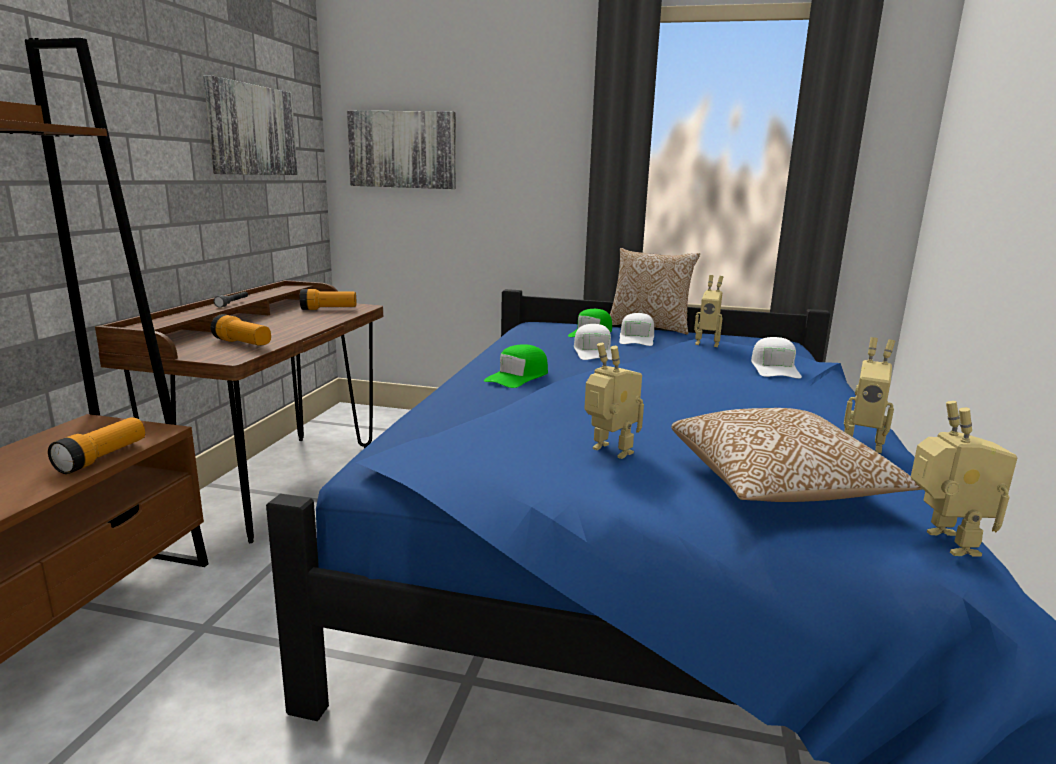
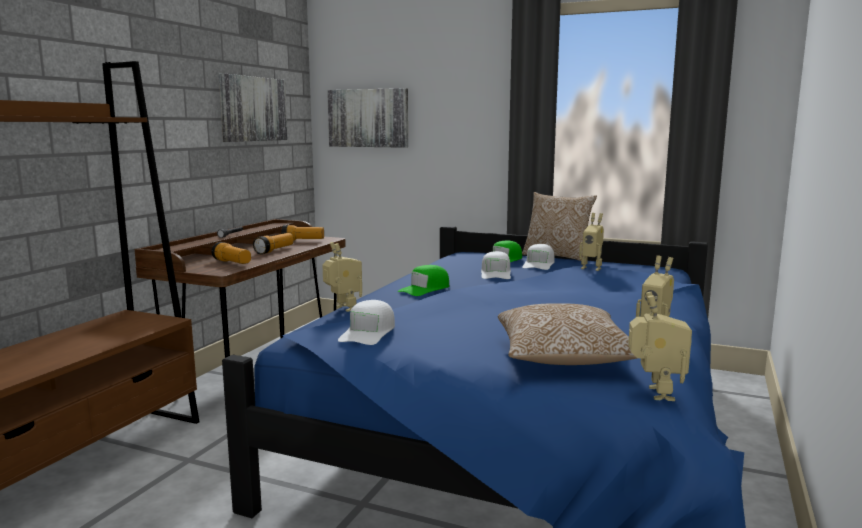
camera: 10 degrees right, 5 degrees down
flashlight [48,417,145,474] -> flashlight moved to [253,233,294,254]
toy robot [584,343,644,459] -> toy robot moved to [322,242,362,312]
white cap [751,337,802,379] -> white cap moved to [338,300,395,345]

